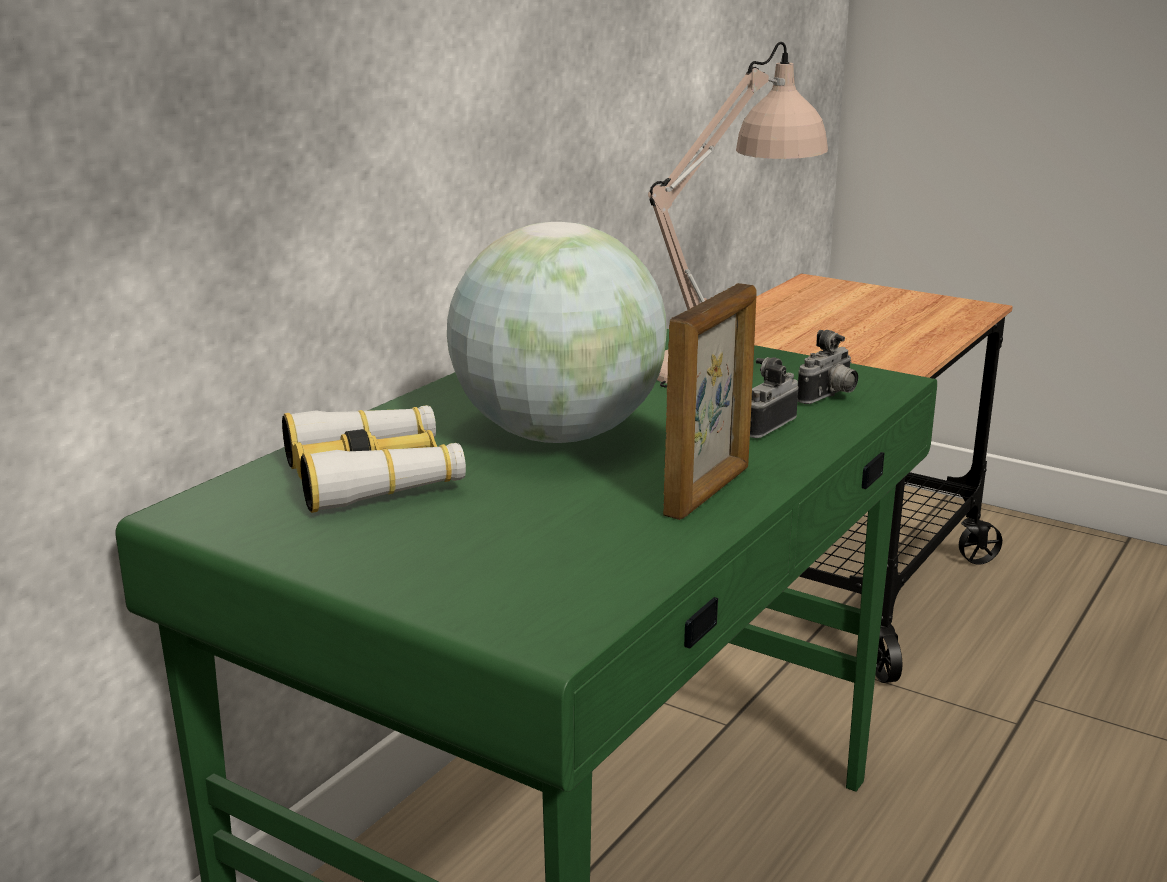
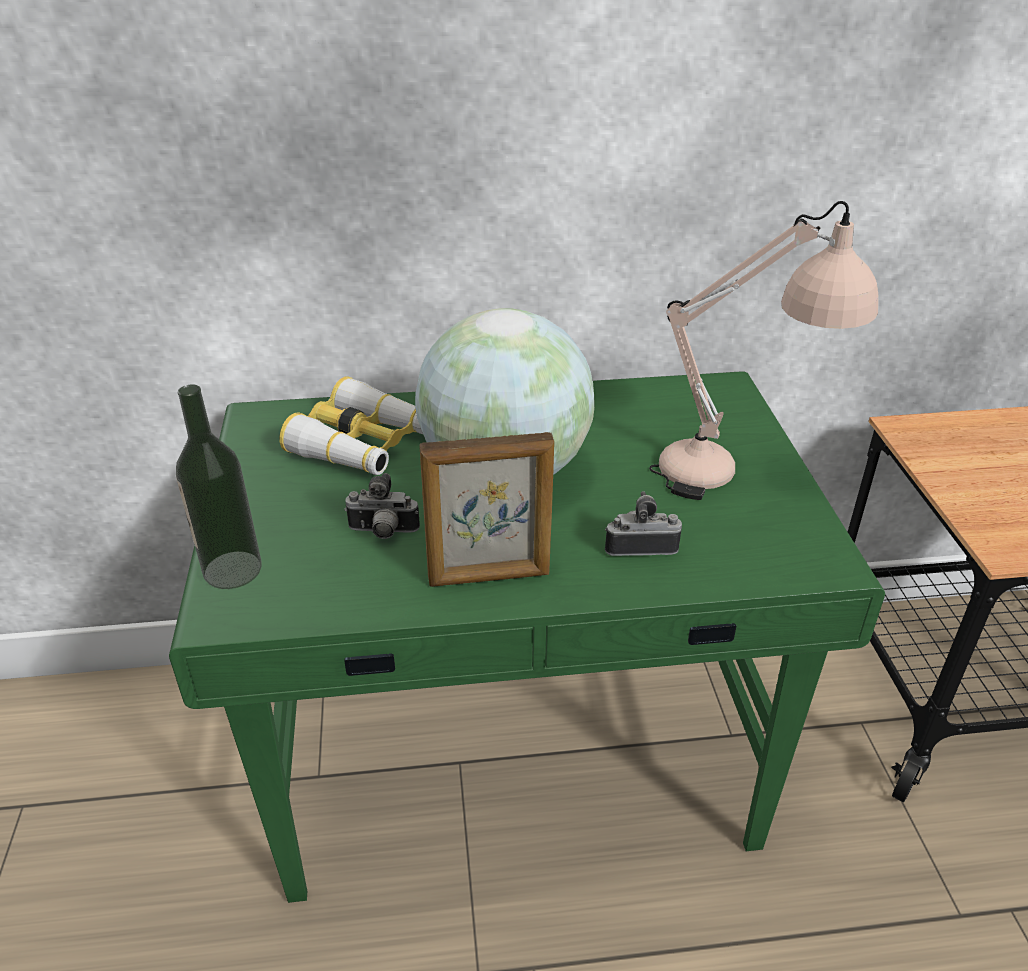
camera: 50 degrees right, 15 degrees up
camera [798,330,858,404] -> camera moved to [344,473,420,539]
none -> bottle [176,385,262,589]

